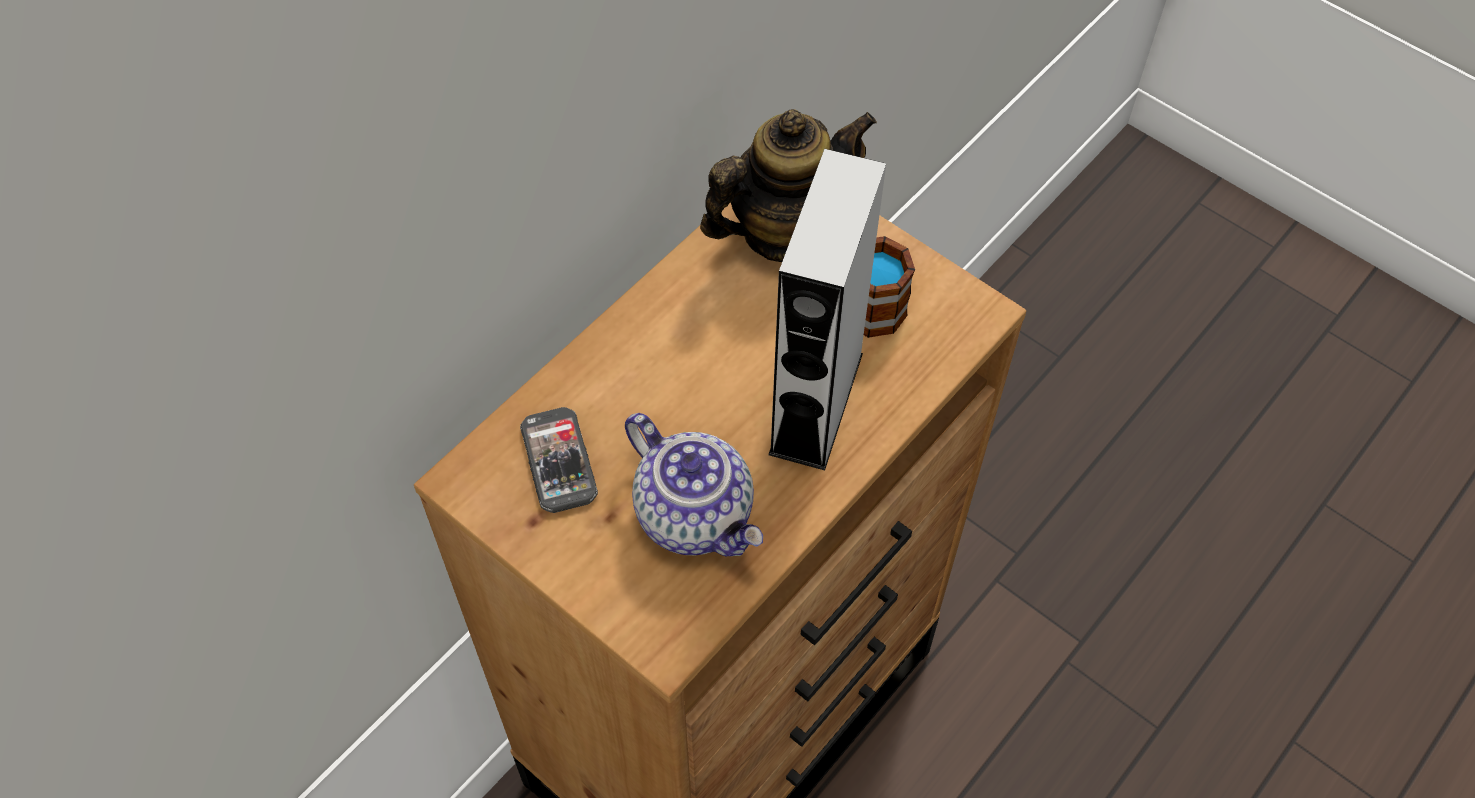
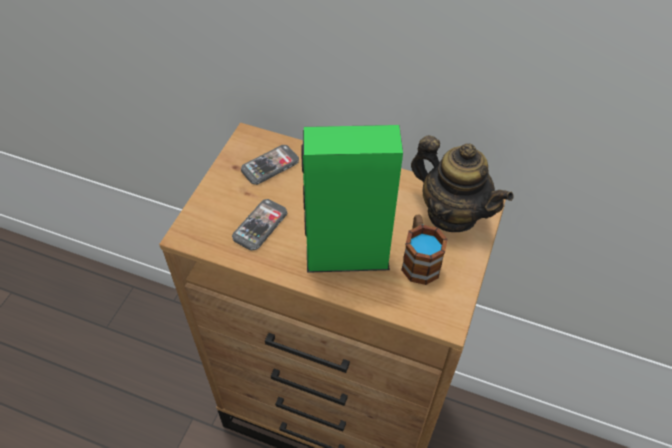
camera: 70 degrees right, 5 degrees down
teapot [625,413,763,557] -> phone [232,199,287,251]
grey speaker [768,149,886,471] -> green speaker [301,125,403,273]

